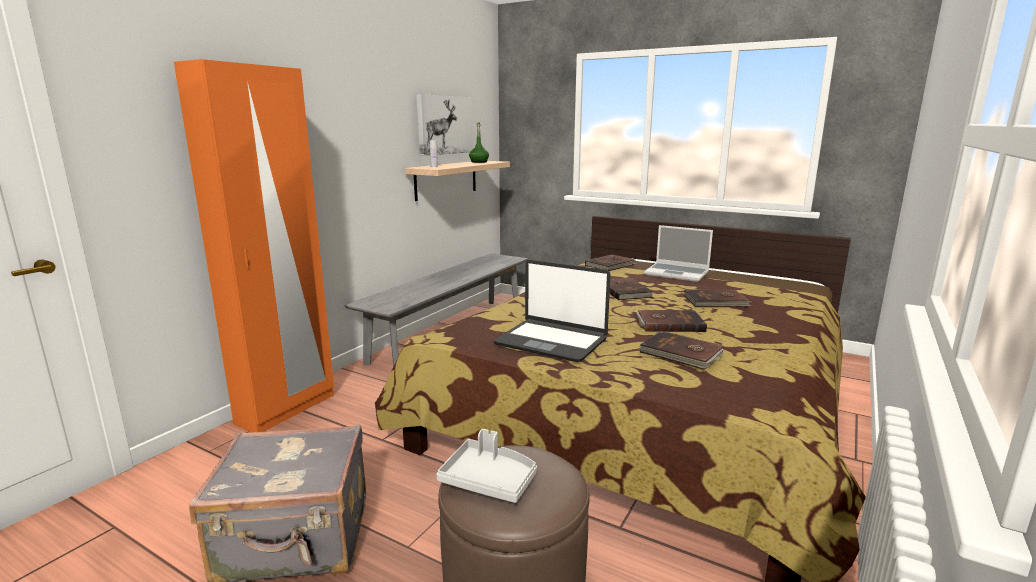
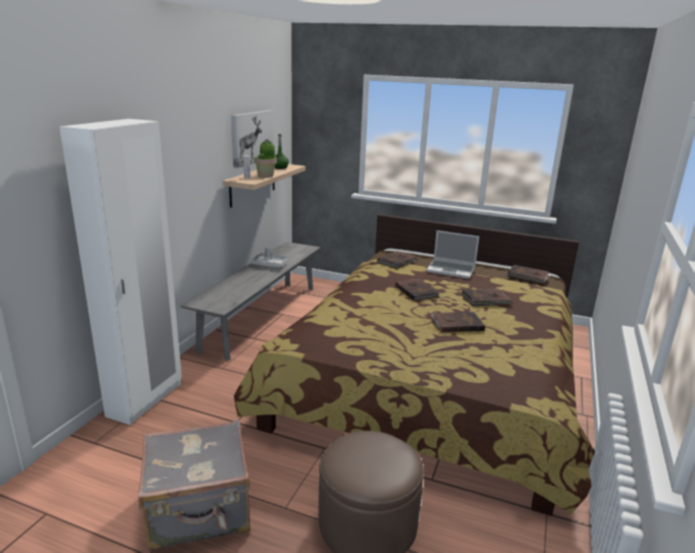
camera: 10 degrees left, 5 degrees up
orange wardrobe [174,59,334,432] -> white wardrobe [59,119,182,425]
grey tray [436,429,537,503] -> grey tray moved to [251,248,287,267]
laptop [494,260,611,362] -> none
brown book [639,331,724,370] -> brown book moved to [507,265,549,284]
none -> potted plant [254,139,276,177]

